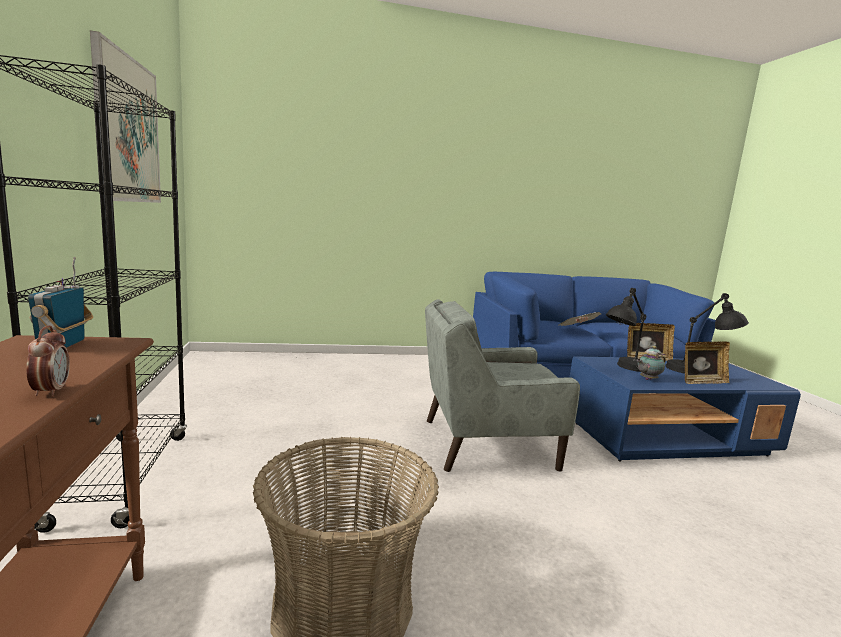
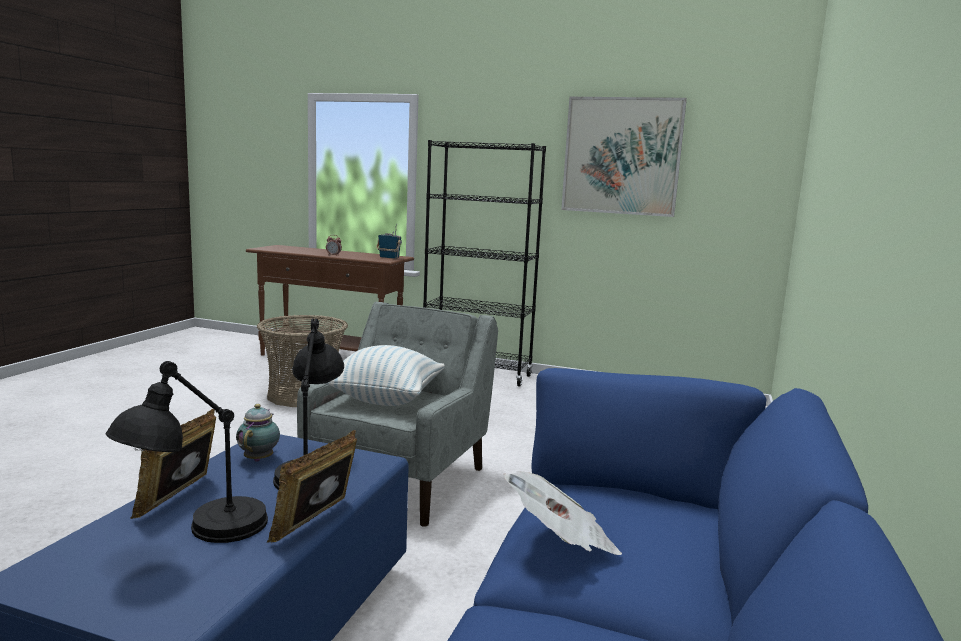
camera: 120 degrees right, 0 degrees up
none -> pillow [323,345,445,406]

